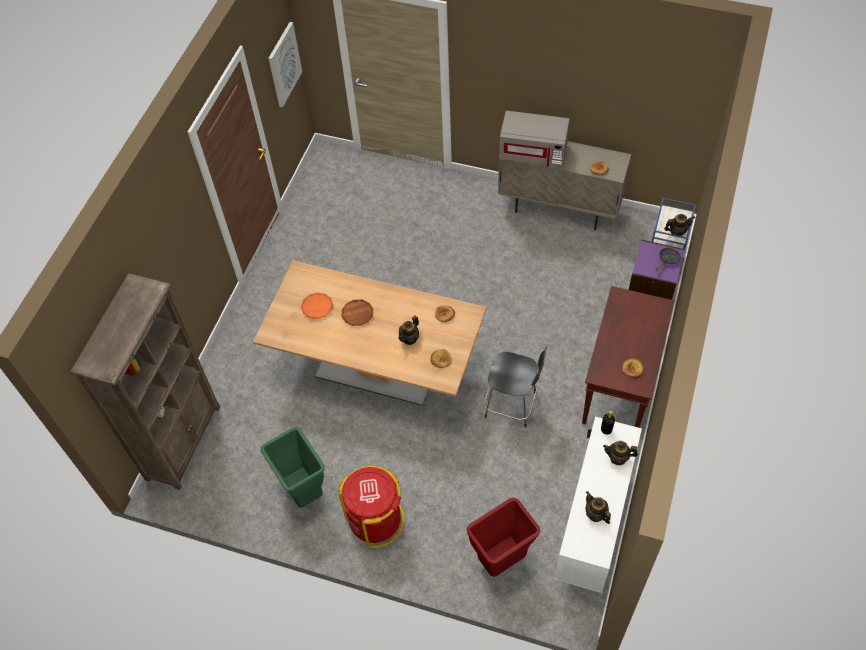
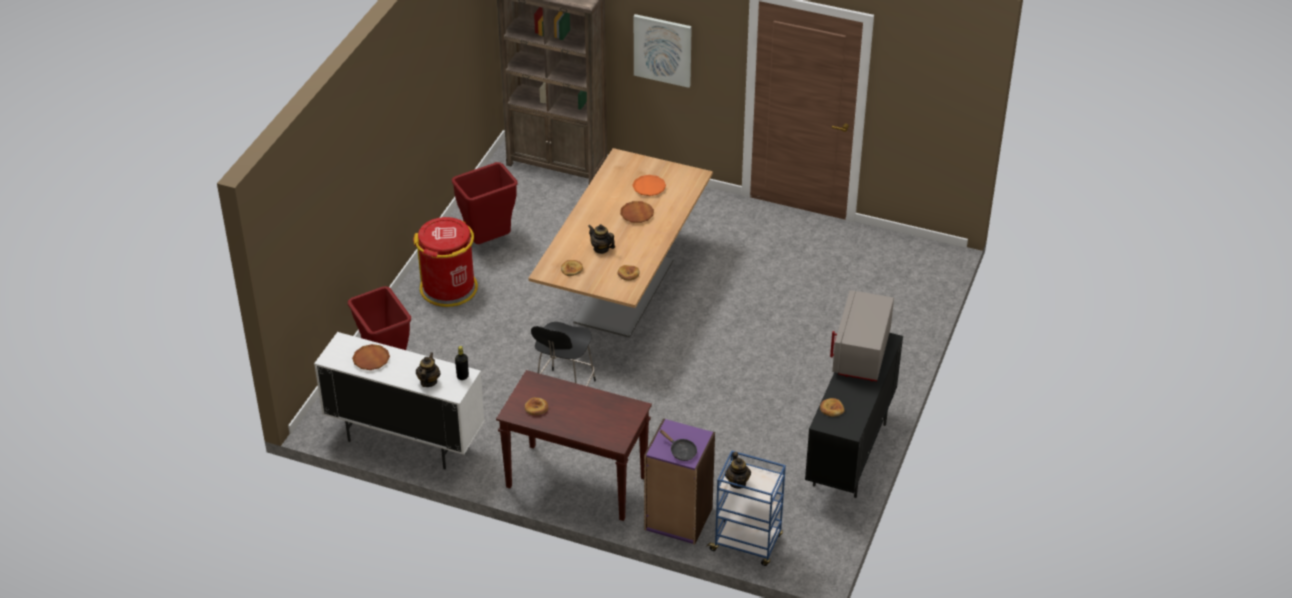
camera: 90 degrees right, 15 degrees down
green trash can [261,427,325,508] -> red trash can [452,162,518,244]
picture [268,22,302,108] -> picture moved to [634,14,692,88]
beige cabinet [498,141,631,230] -> black cabinet [805,333,903,498]
teapot [586,491,611,524] -> brown plate [352,344,390,370]

